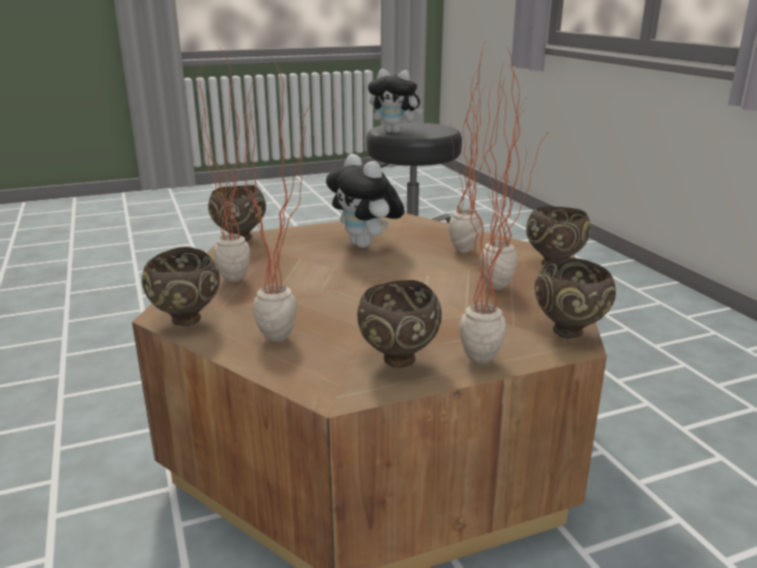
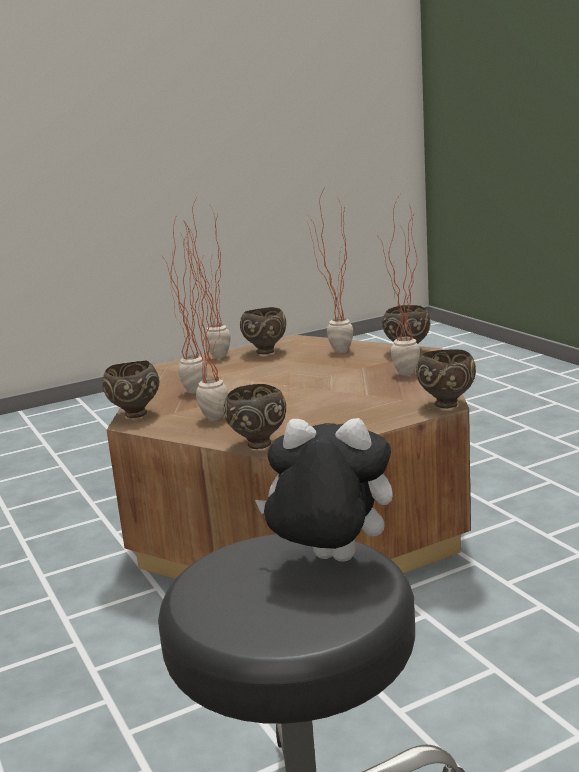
camera: 175 degrees right, 5 degrees down
plush toy [326,154,405,248] -> none
brown bowl [535,257,616,338] -> brown bowl moved to [224,384,286,449]

